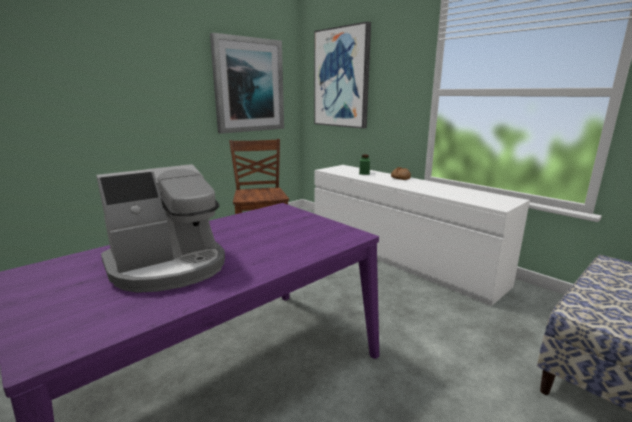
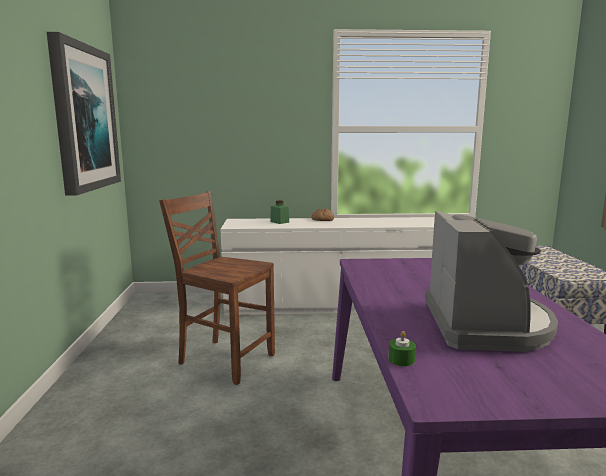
camera: 50 degrees left, 5 degrees down
picture [314,22,371,128] -> none
none -> green candle [388,331,416,367]

